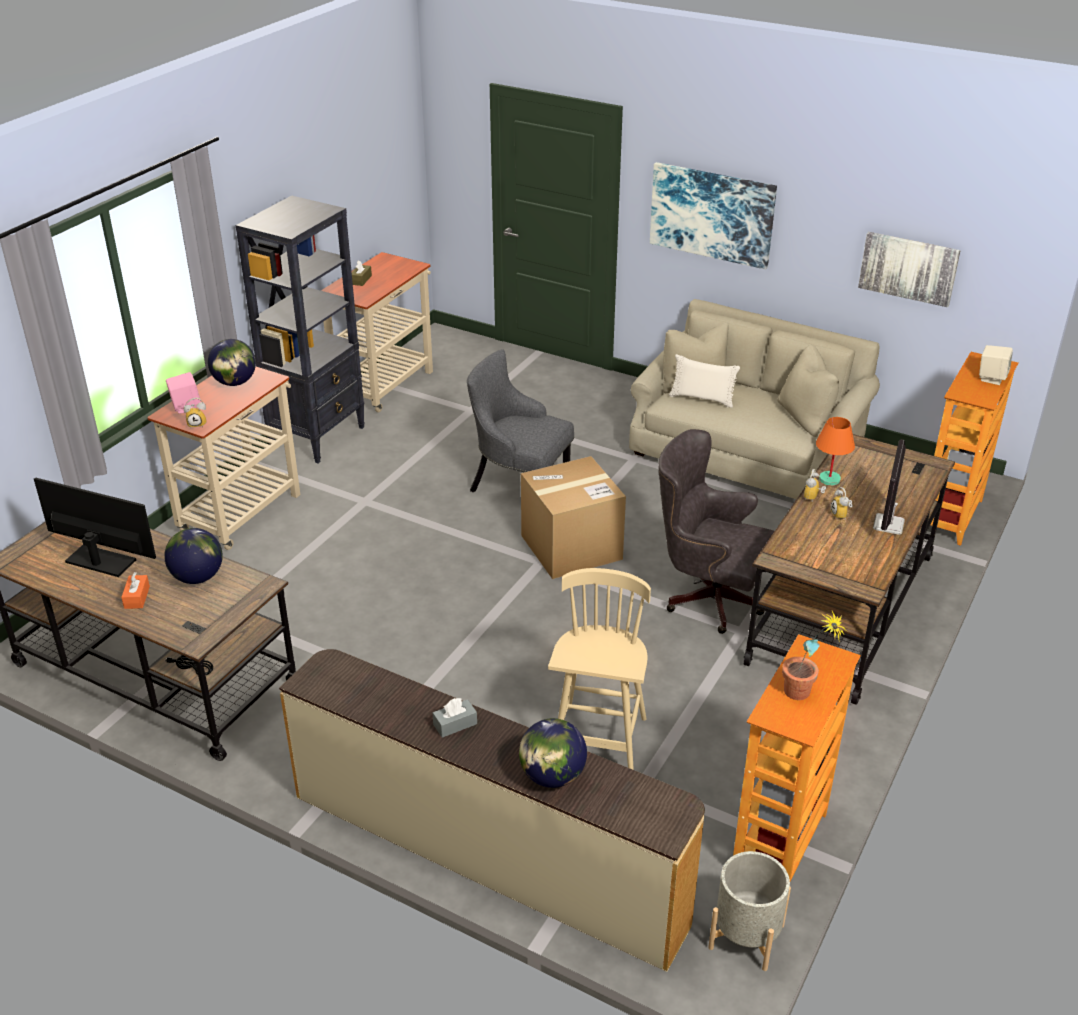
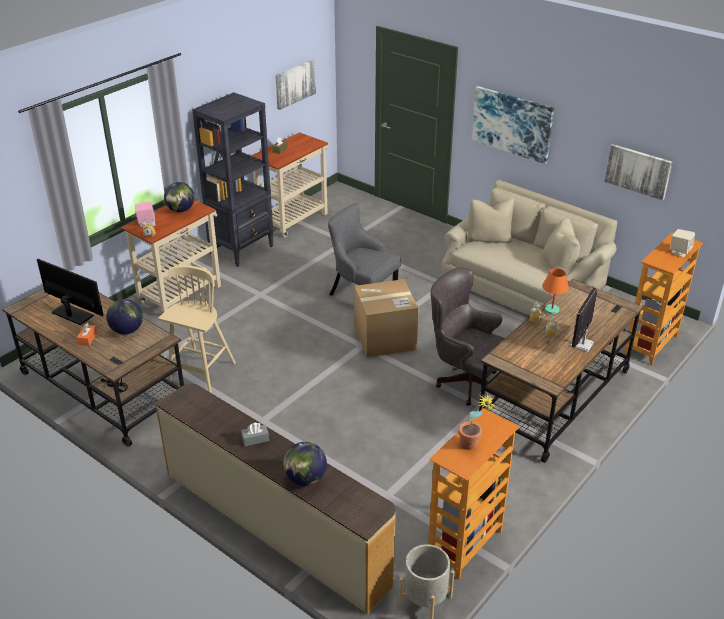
camera: 10 degrees right, 0 degrees up
beige stool [548,568,651,770] -> beige stool moved to [158,265,236,393]
white pillow [669,354,740,408] -> none
none -> picture [275,60,316,110]

